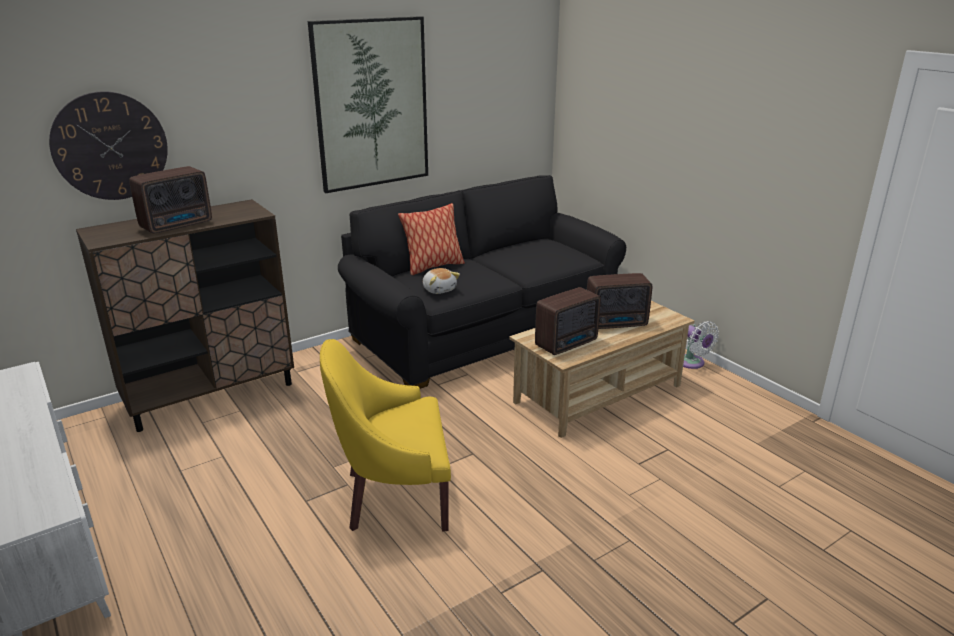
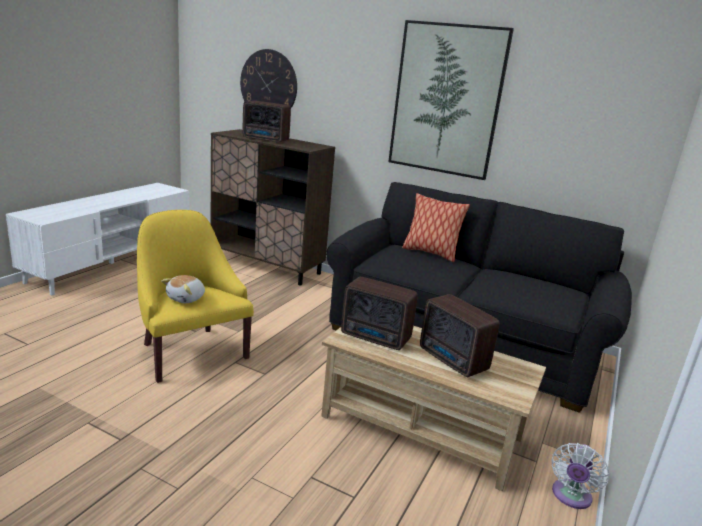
camera: 60 degrees right, 5 degrees down
plush toy [423,268,460,294] -> plush toy moved to [161,275,205,303]

